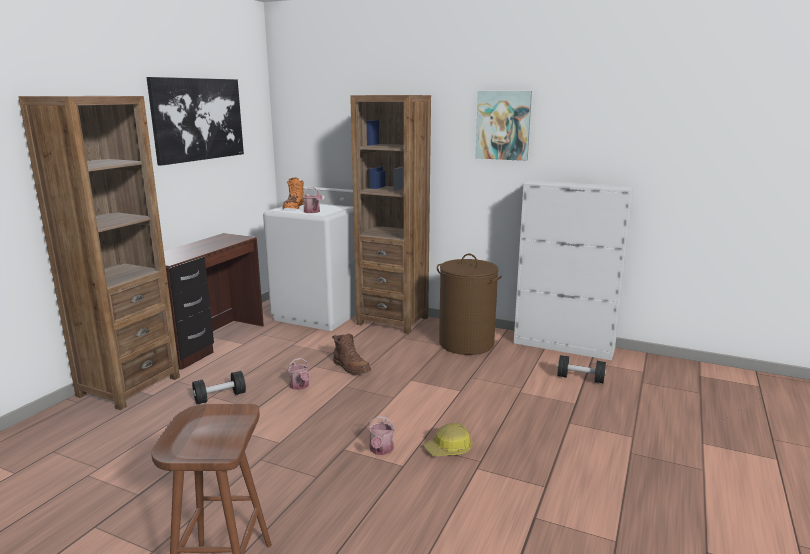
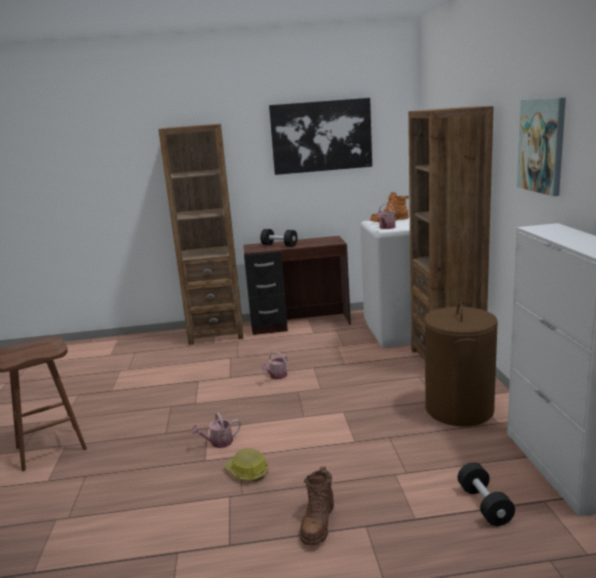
camera: 60 degrees right, 0 degrees up
black dumbbell [192,371,246,404] -> black dumbbell moved to [260,229,298,247]
brown boot [332,333,371,375] -> brown boot moved to [300,467,334,546]

